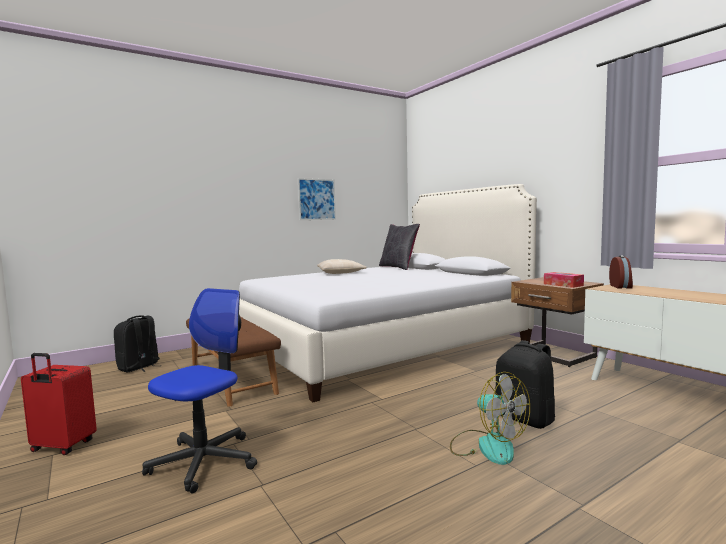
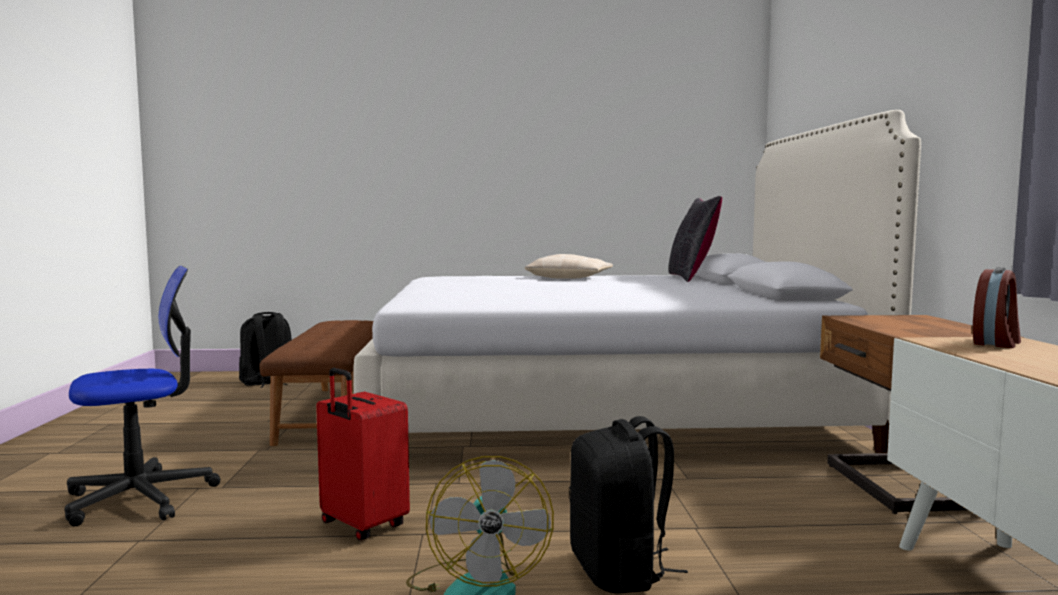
camera: 30 degrees right, 0 degrees up
red suitcase [21,353,97,455] -> red suitcase moved to [316,368,410,541]
picture [298,178,336,220] -> none
tissue box [544,272,584,288] -> none

